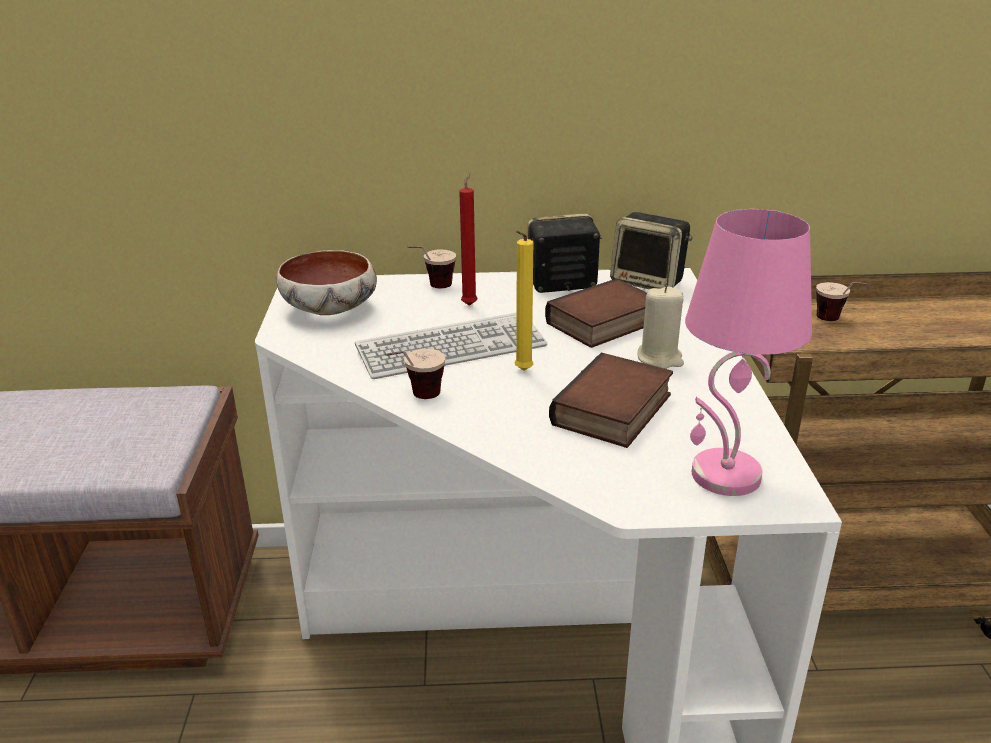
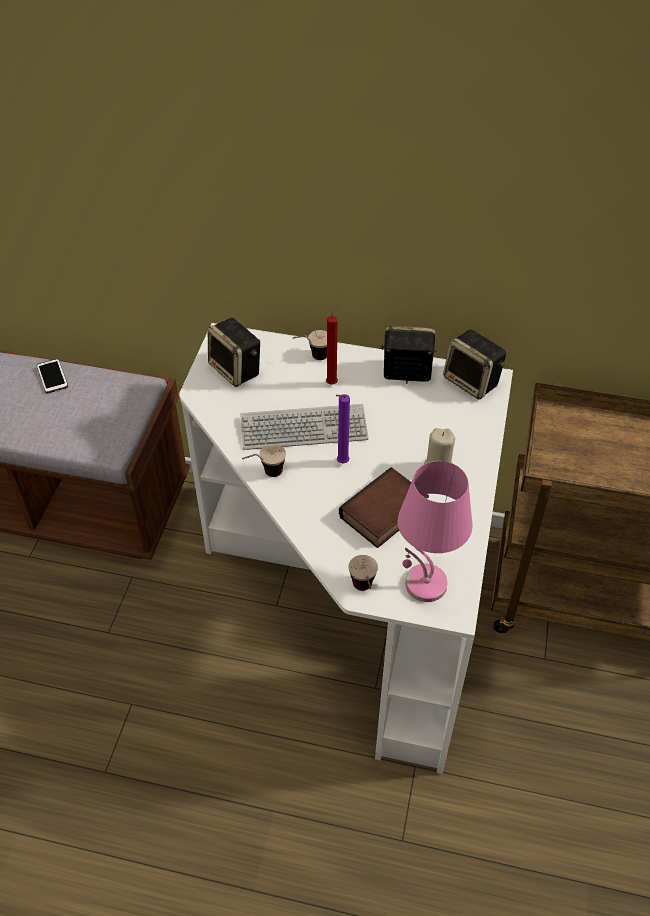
camera: 15 degrees right, 20 degrees up
bowl [276,250,377,315] -> speaker [208,318,260,387]
yellow candle [515,231,533,371] -> purple candle [336,394,350,464]
book [545,279,647,348] -> none
cup [816,282,869,321] -> cup moved to [349,555,378,591]
none -> phone [37,359,68,393]

